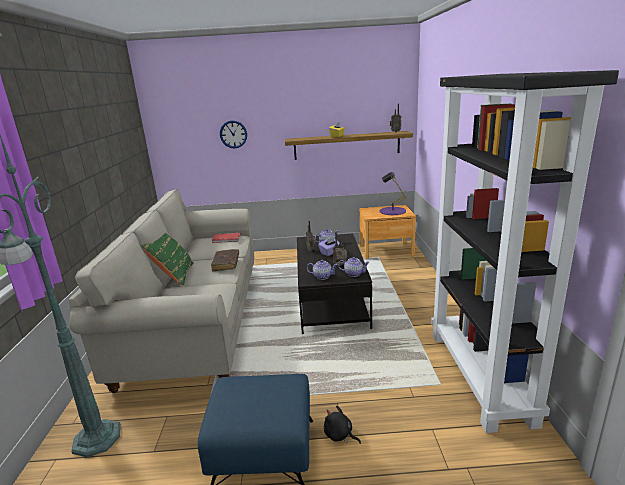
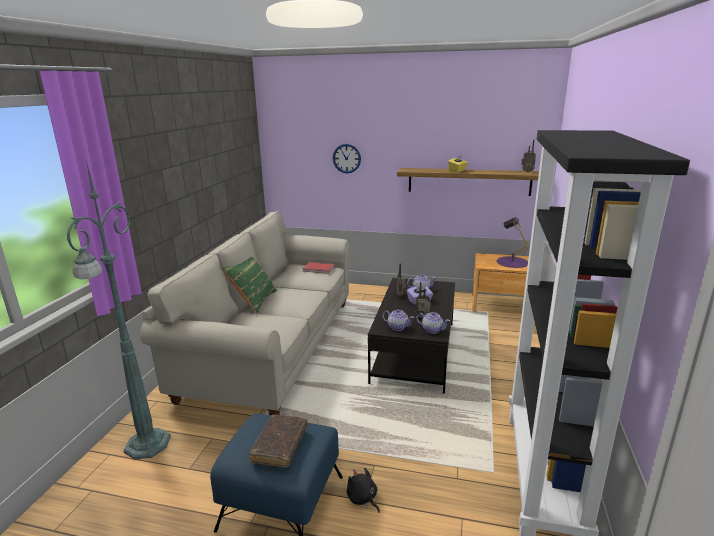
camera: 15 degrees right, 0 degrees up
brown book [211,249,239,271] -> brown book moved to [249,415,308,467]

